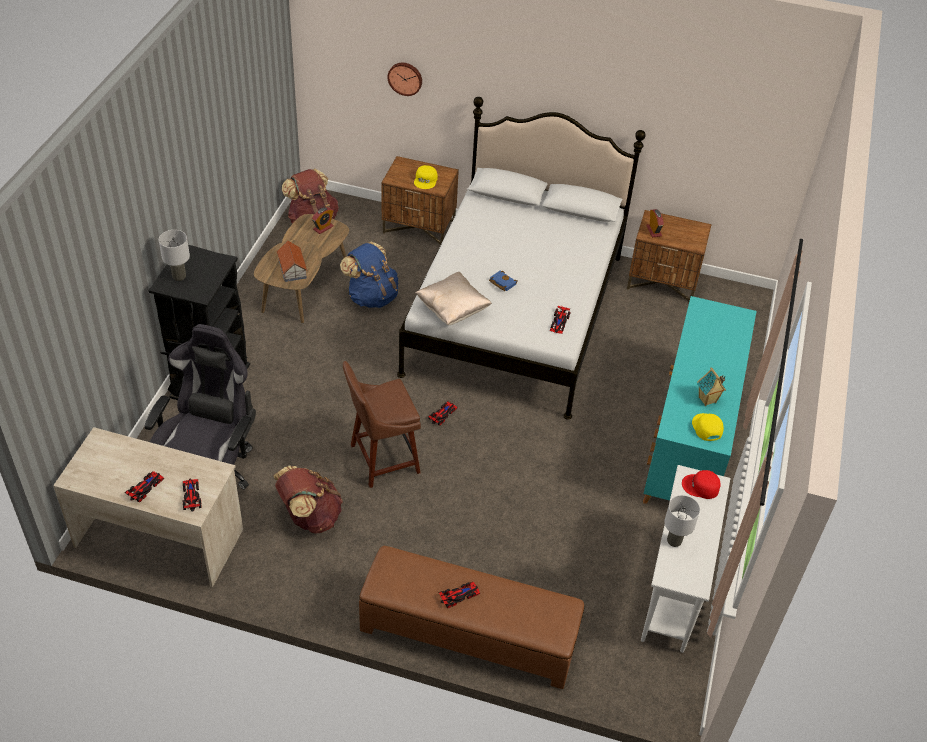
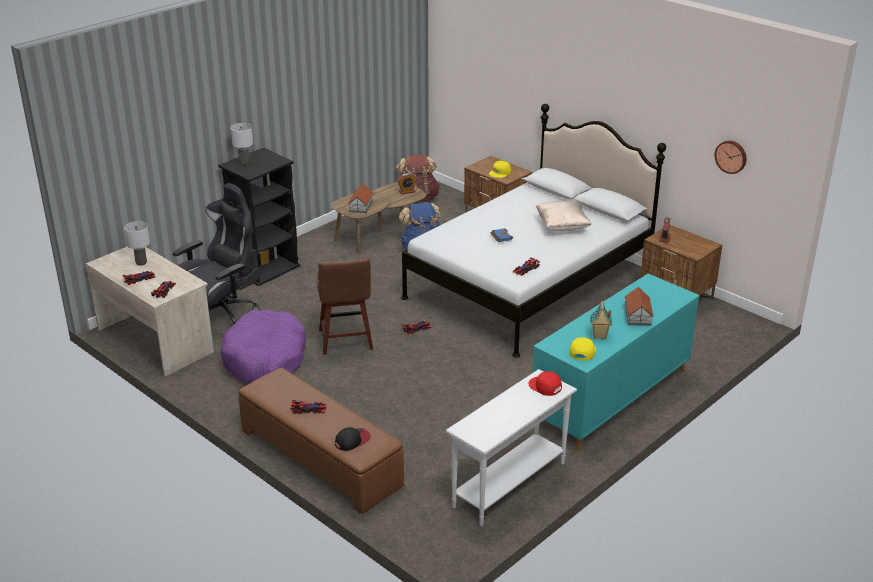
camera: 30 degrees right, 15 degrees down
brown backpack [273,466,343,534] -> purple dog bed [221,310,306,383]
brown chair [343,361,421,488] -> brown chair turned 105 degrees counterclockwise [316,258,373,355]
wall clock [388,63,422,96] -> wall clock moved to [714,140,747,174]
beige pillow [415,272,492,325] -> beige pillow moved to [536,200,591,232]
white table lamp [664,495,700,547] -> white table lamp moved to [124,221,150,265]
none -> cap [335,427,371,451]
none -> toy house [624,287,654,326]

